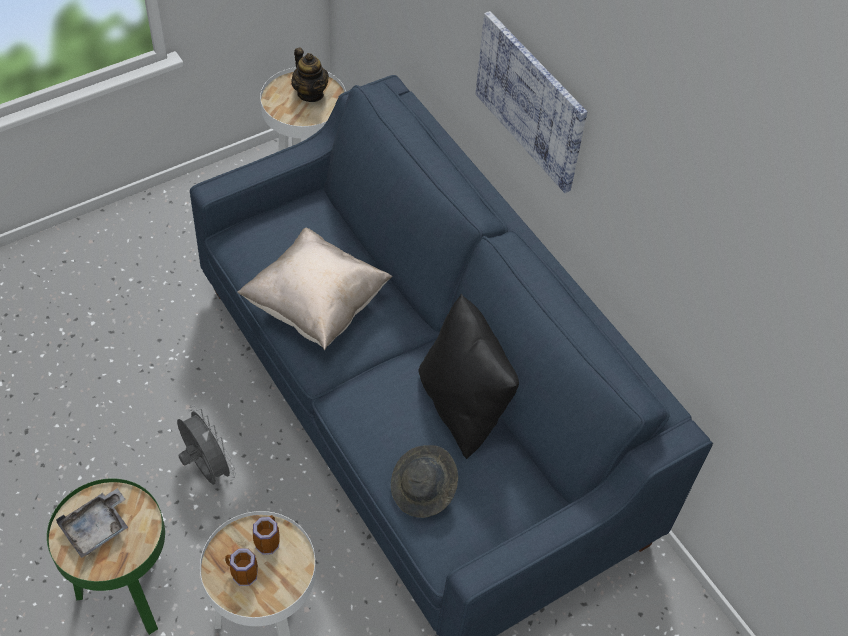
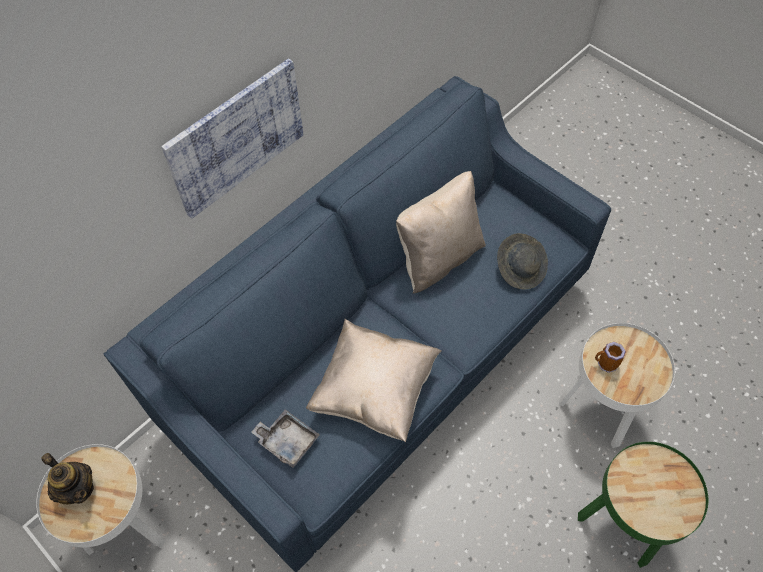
camera: 100 degrees left, 5 degrees up
grey tray [56,488,128,558] -> grey tray moved to [251,409,319,468]
grey fan [177,405,236,485] -> none
mug [225,548,258,586] -> none
teapot [292,47,329,102] -> teapot turned 90 degrees clockwise [41,453,94,504]
black pillow [418,294,519,459] -> beige pillow [396,171,486,294]

